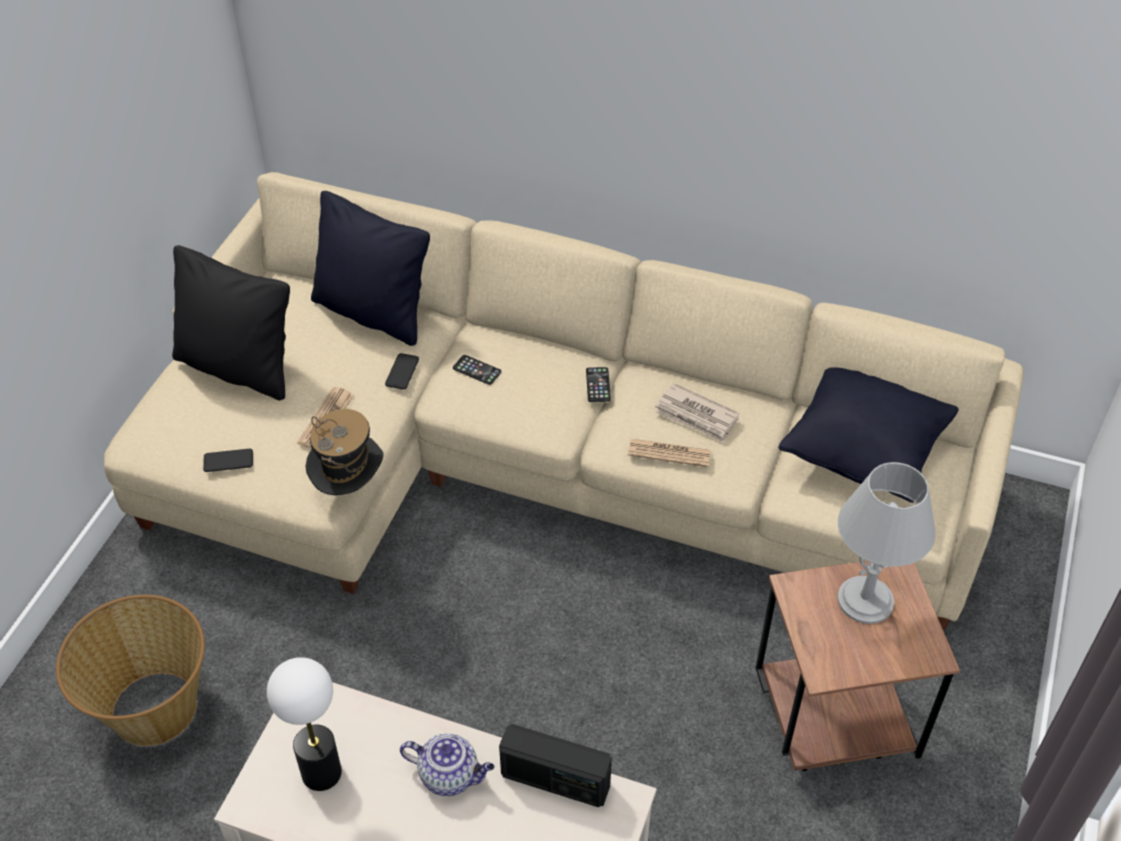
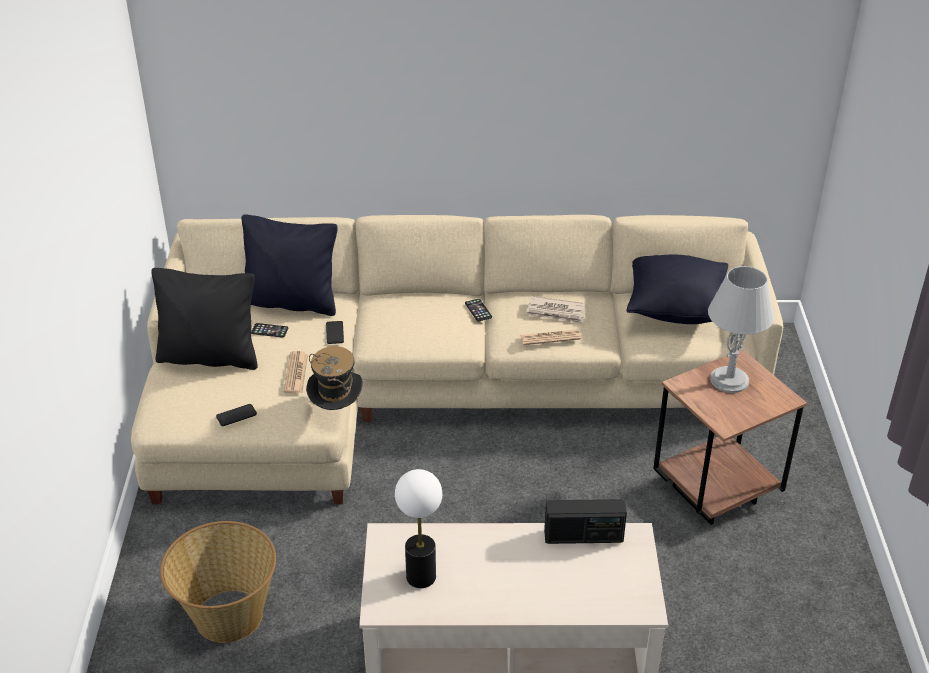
camera: 20 degrees left, 10 degrees down
teapot [400,734,495,796] -> none
phone [453,355,501,385] -> phone moved to [251,323,288,338]

